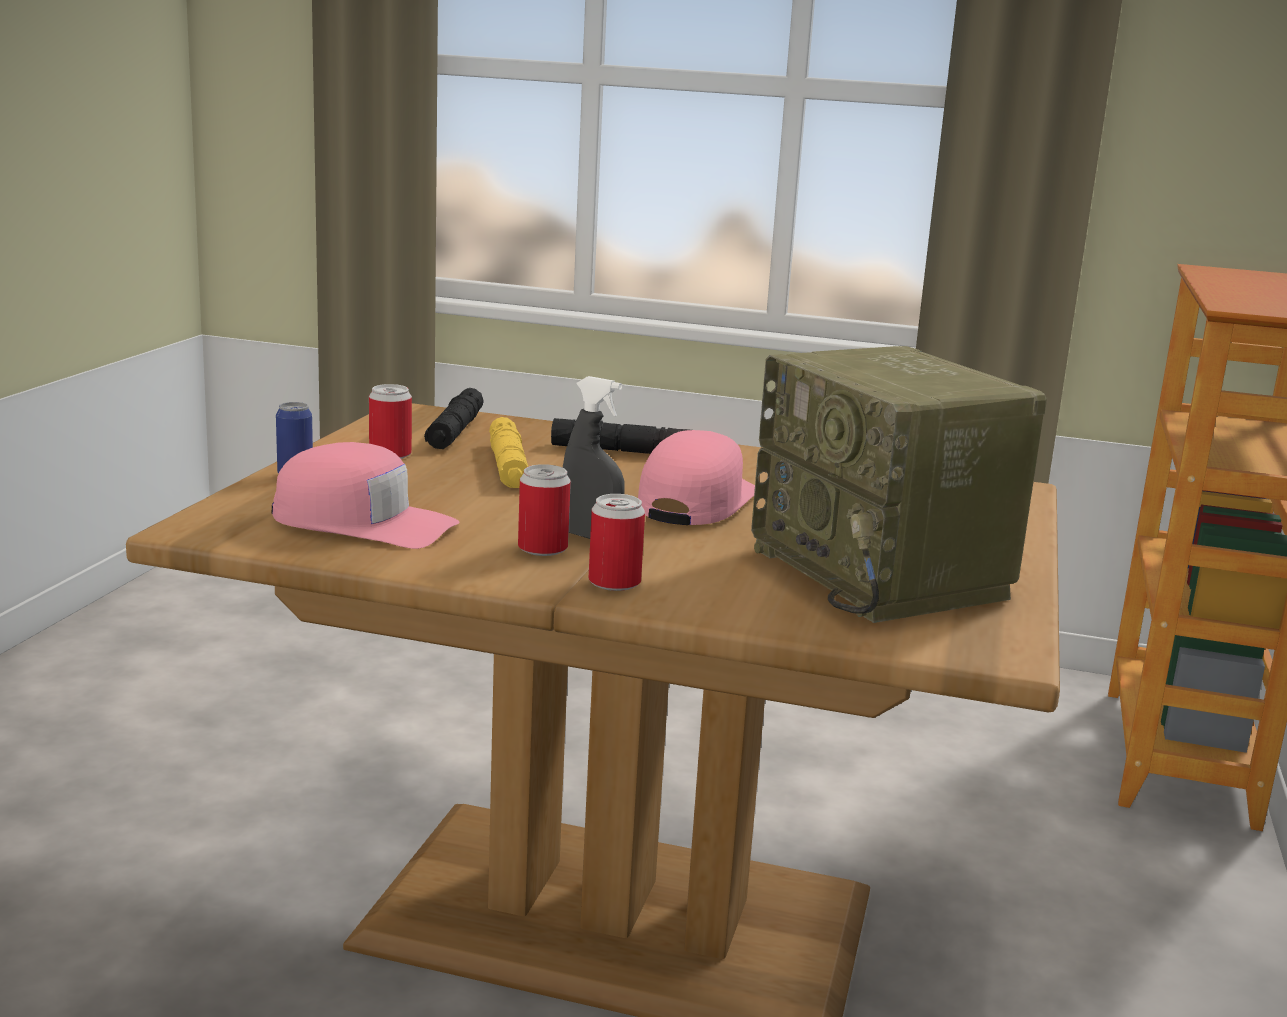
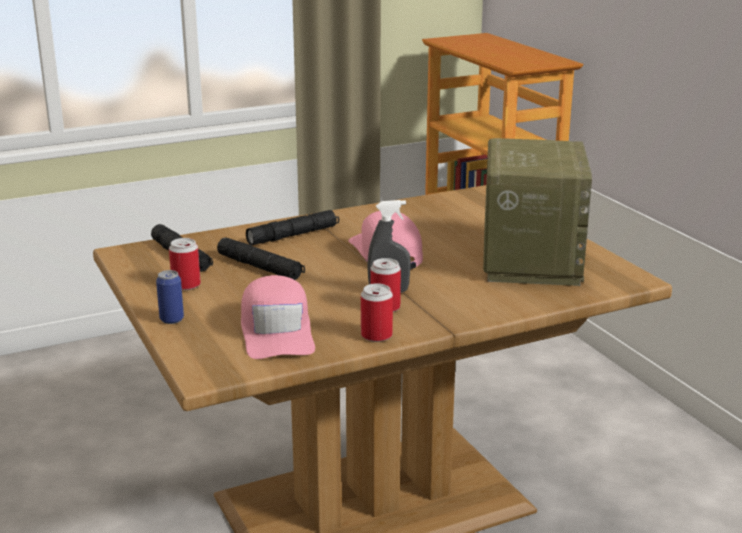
camera: 40 degrees left, 5 degrees up
pink cap [271,442,460,549] -> pink cap turned 105 degrees clockwise [241,275,315,359]
yellow flashlight [489,417,528,488] -> black flashlight [217,237,305,280]
can [589,494,645,591] -> can moved to [361,283,393,342]
radio [751,346,1047,623] -> radio turned 105 degrees counterclockwise [483,138,592,286]

